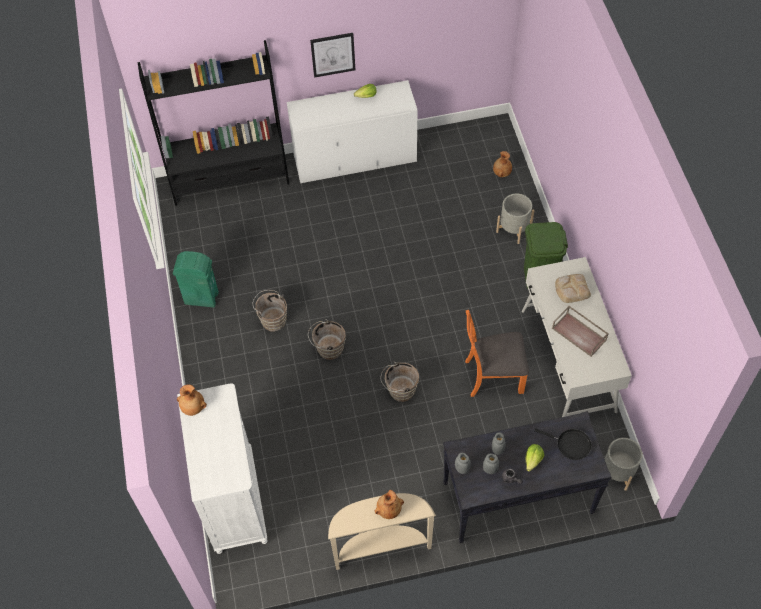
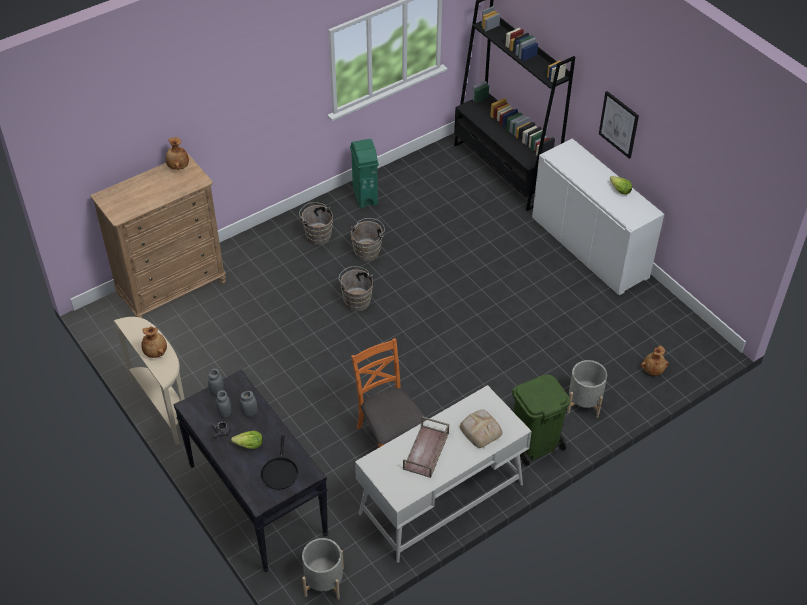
camera: 65 degrees right, 10 degrees down
white dresser [177,383,268,554] -> brown dresser [90,153,226,318]
brown bucket [381,362,419,402] -> brown bucket moved to [299,202,333,245]

